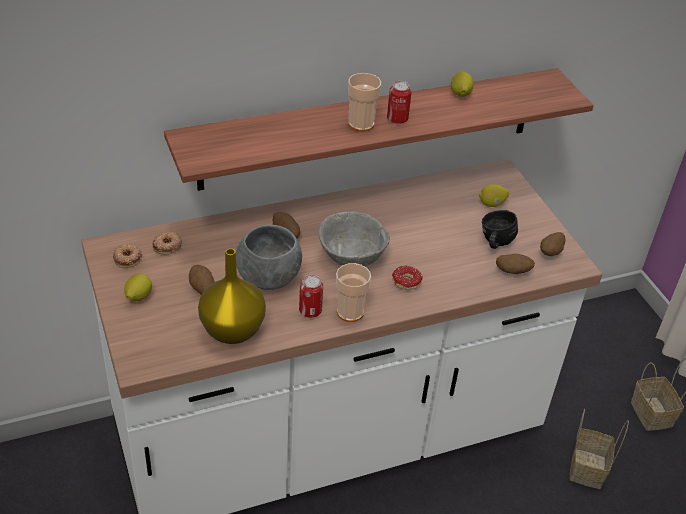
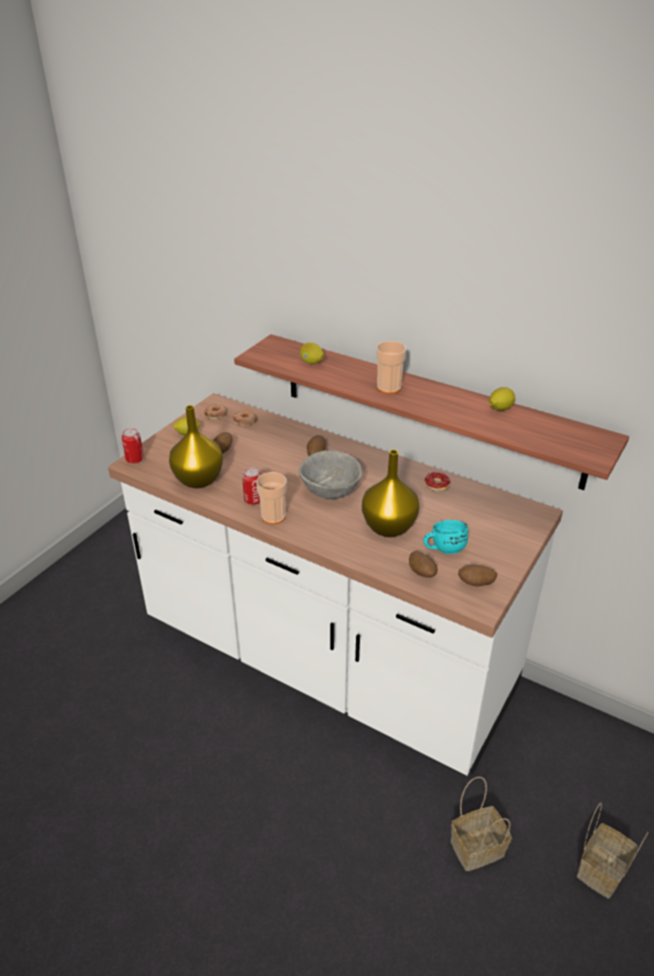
camera: 55 degrees right, 5 degrees down
grey bowl [236,224,302,290] -> none
can [387,81,411,124] -> can moved to [122,428,144,463]
donut [392,266,423,290] -> donut moved to [425,472,450,492]
lemon [479,184,509,207] -> lemon moved to [300,342,324,364]
black mug [482,210,518,249] -> turquoise mug [423,520,468,554]
none -> yellow vase [362,450,419,537]

